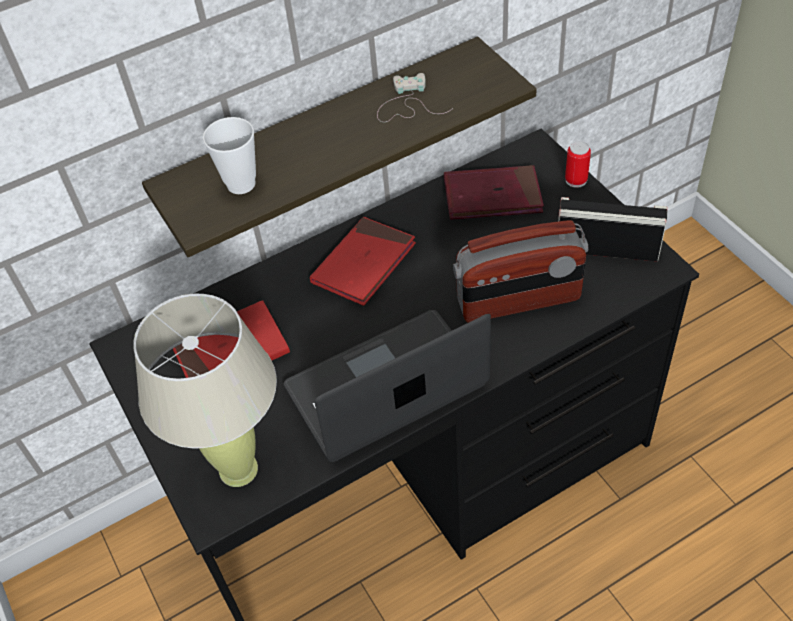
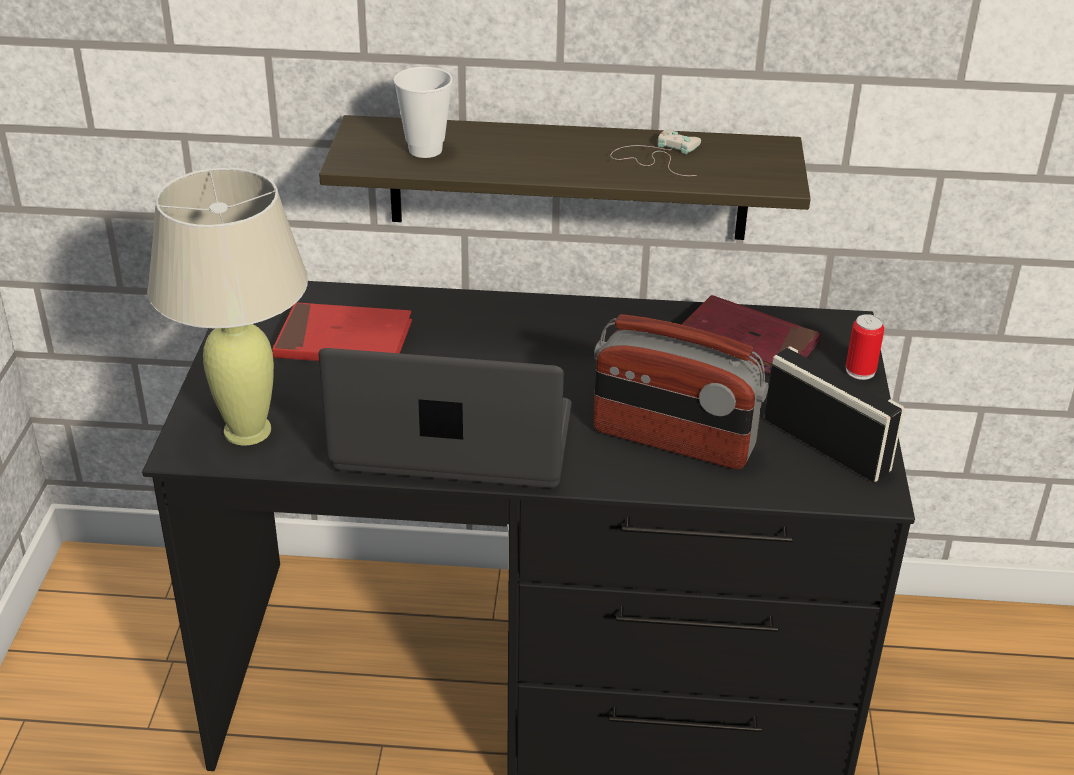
camera: 30 degrees right, 15 degrees down
red book [310,217,416,306] -> none

